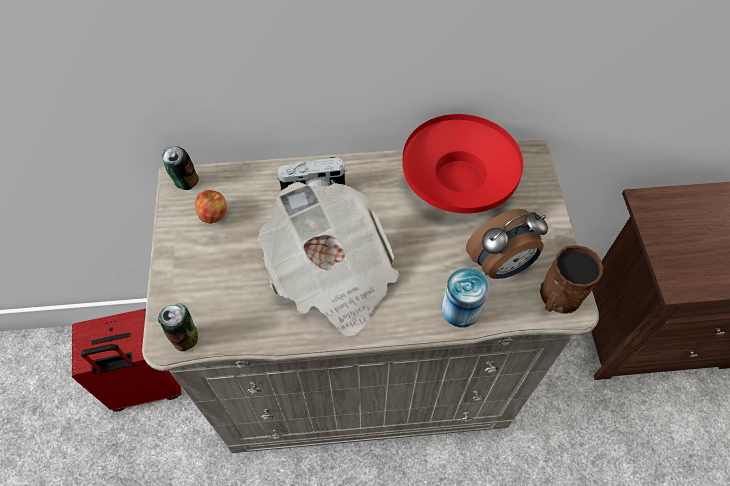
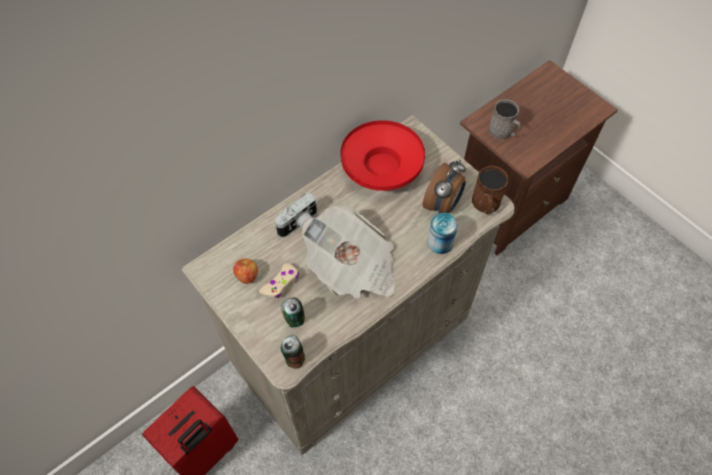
camera: 35 degrees left, 0 degrees up
can [162,146,199,190] -> can moved to [281,297,305,328]
none -> beige game controller [259,263,299,298]
none -> grey mug [489,99,521,139]

